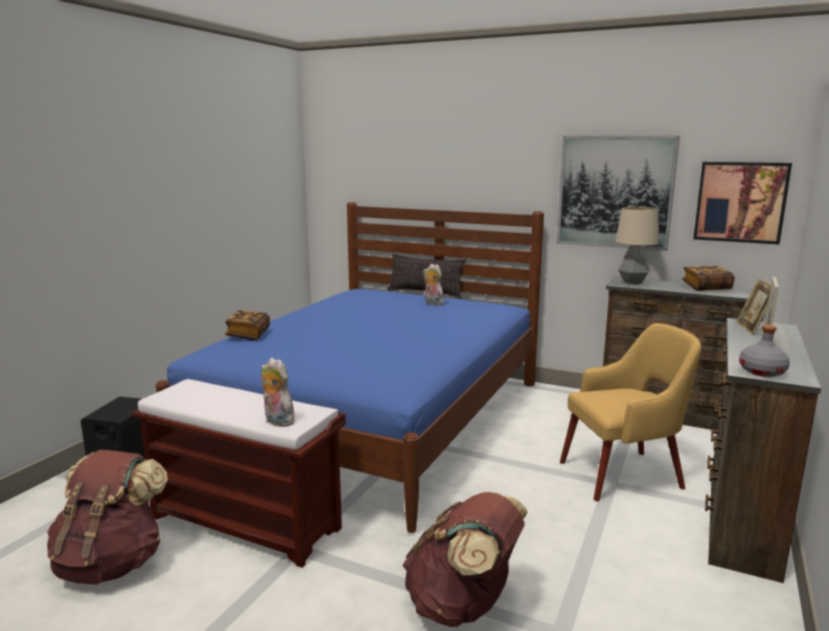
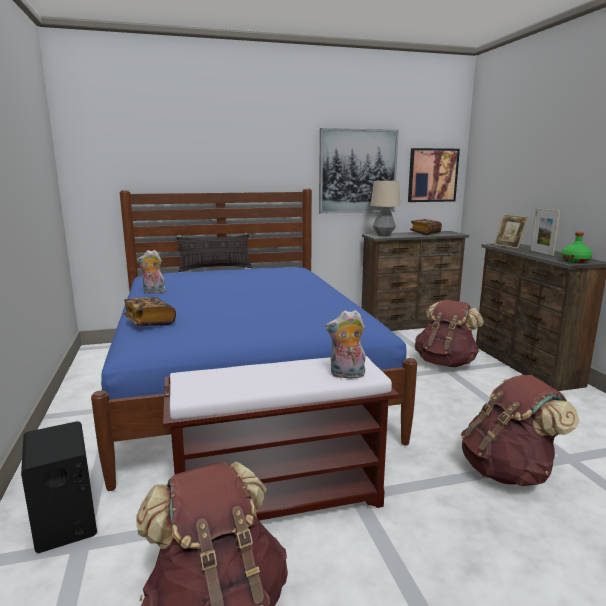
camera: 40 degrees left, 0 degrees up
plush toy [423,264,445,306] -> plush toy moved to [137,250,166,293]
yellow armchair [560,323,701,501] -> brown backpack [415,300,484,367]
grey bottle [739,325,790,377] -> green bottle [561,232,592,263]

